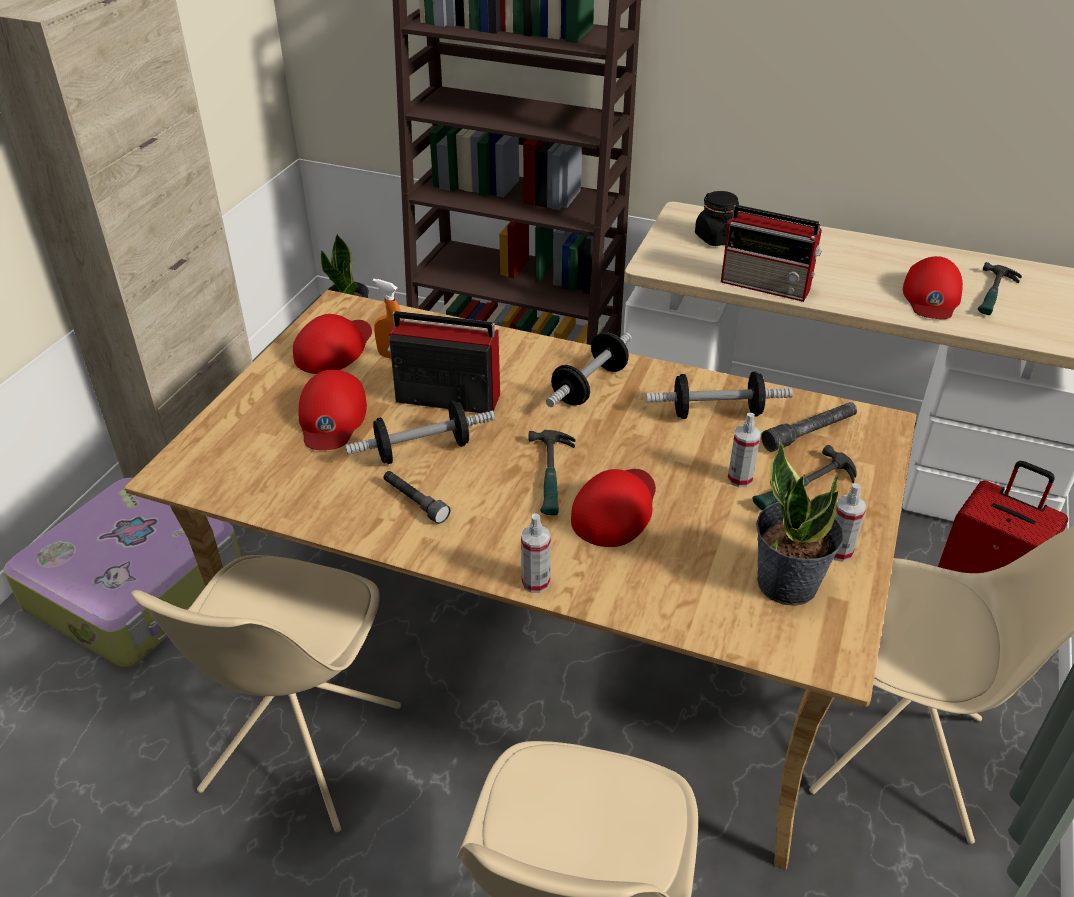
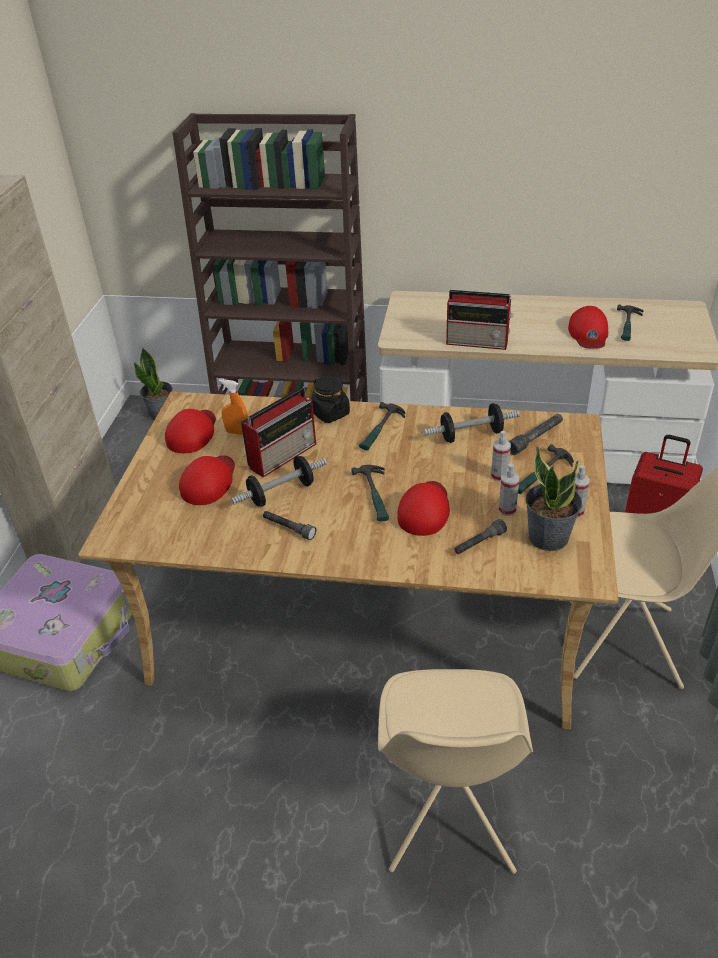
camera: 10 degrees left, 0 degrees up
beige chair [131,555,401,833] -> none
red cap [299,369,367,450] -> red cap turned 150 degrees counterclockwise [179,455,235,505]
radio [387,311,500,413] -> radio turned 135 degrees clockwise [241,387,316,477]
spray bottle [521,513,551,593] -> spray bottle moved to [499,464,519,516]
dumbbell [546,333,632,407] -> hammer [359,402,405,451]
black jar [695,191,739,246] -> black jar moved to [311,376,350,423]
none -> grey flashlight [454,519,507,554]

